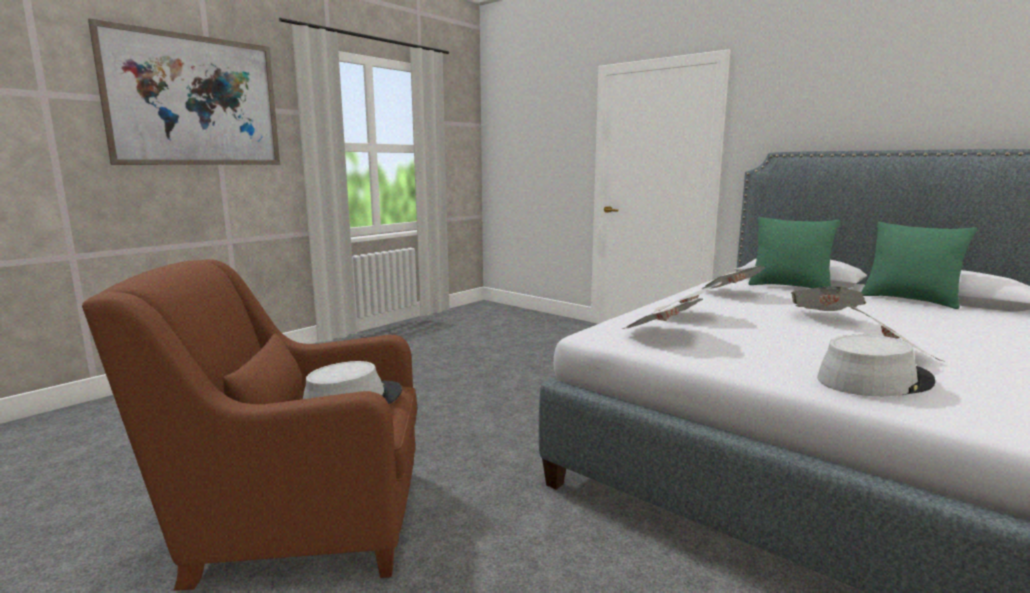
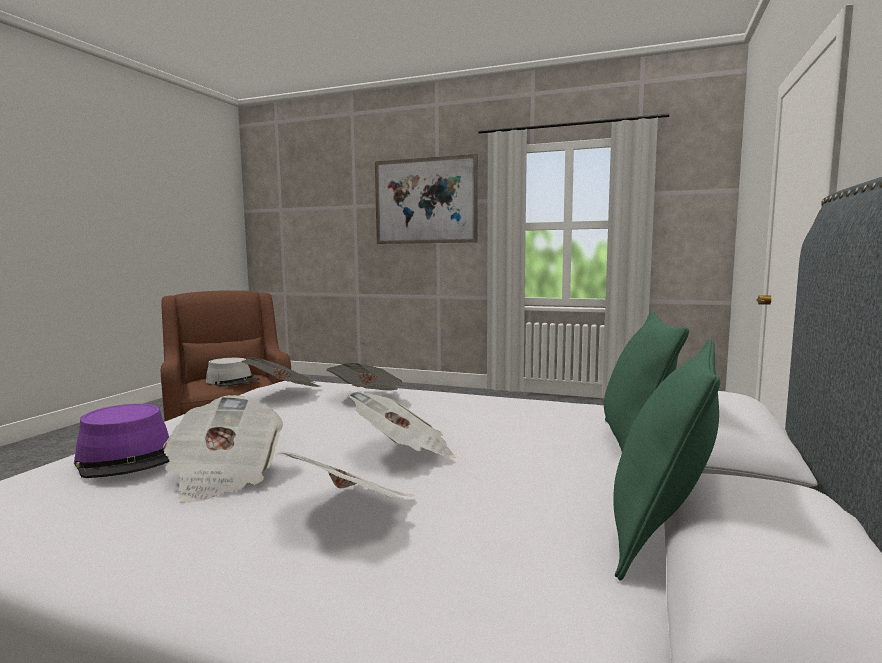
camera: 70 degrees right, 5 degrees down
newspaper [702,265,765,289] -> newspaper moved to [276,452,415,499]
grey hat [817,335,935,396] -> purple hat [74,404,169,478]

